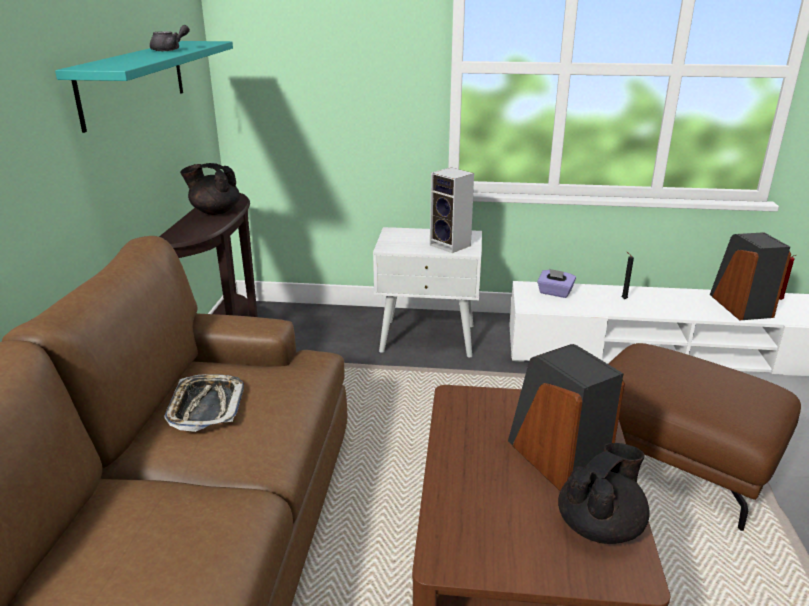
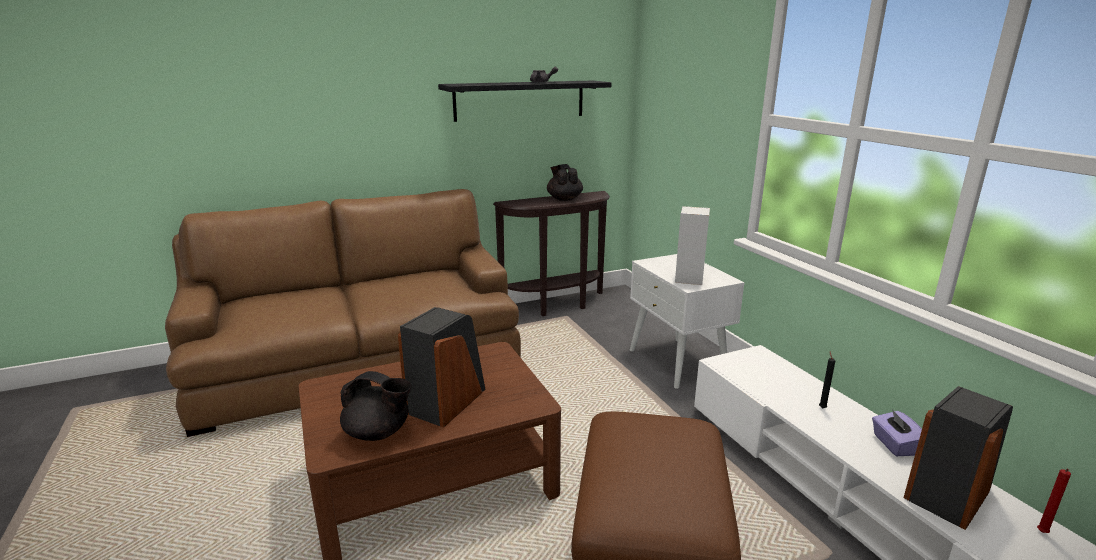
camera: 60 degrees right, 5 degrees down
turquoise shelf [55,41,233,133] -> black shelf [438,81,612,122]
tray [164,374,244,432] -> none
purple tissue box [537,269,576,298] -> purple tissue box moved to [872,409,922,456]

